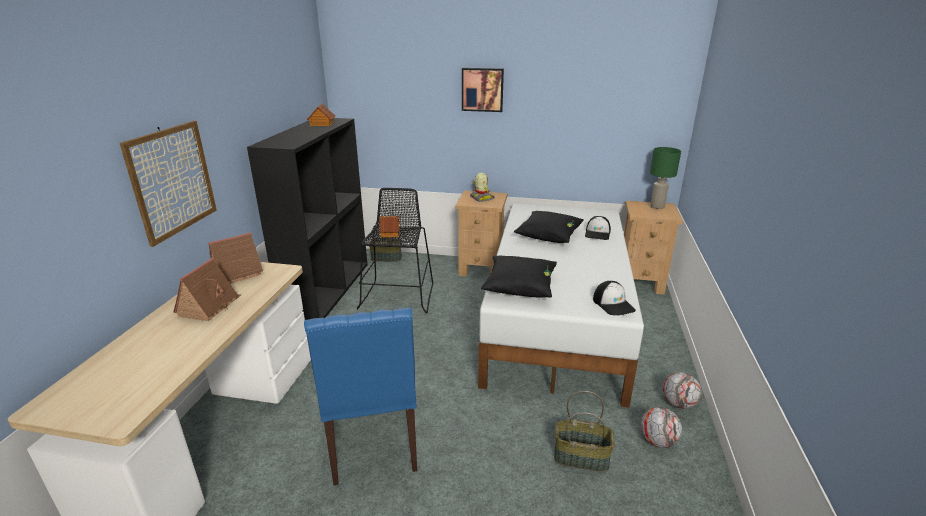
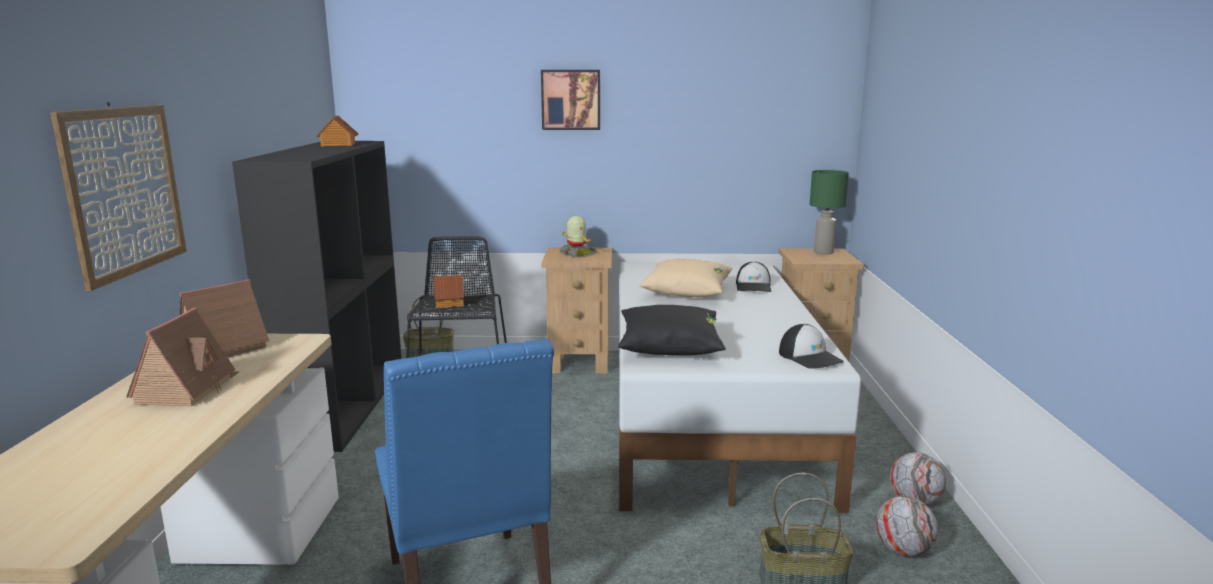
camera: 10 degrees left, 10 degrees down
black pillow [514,211,584,243] -> beige pillow [639,258,732,297]

